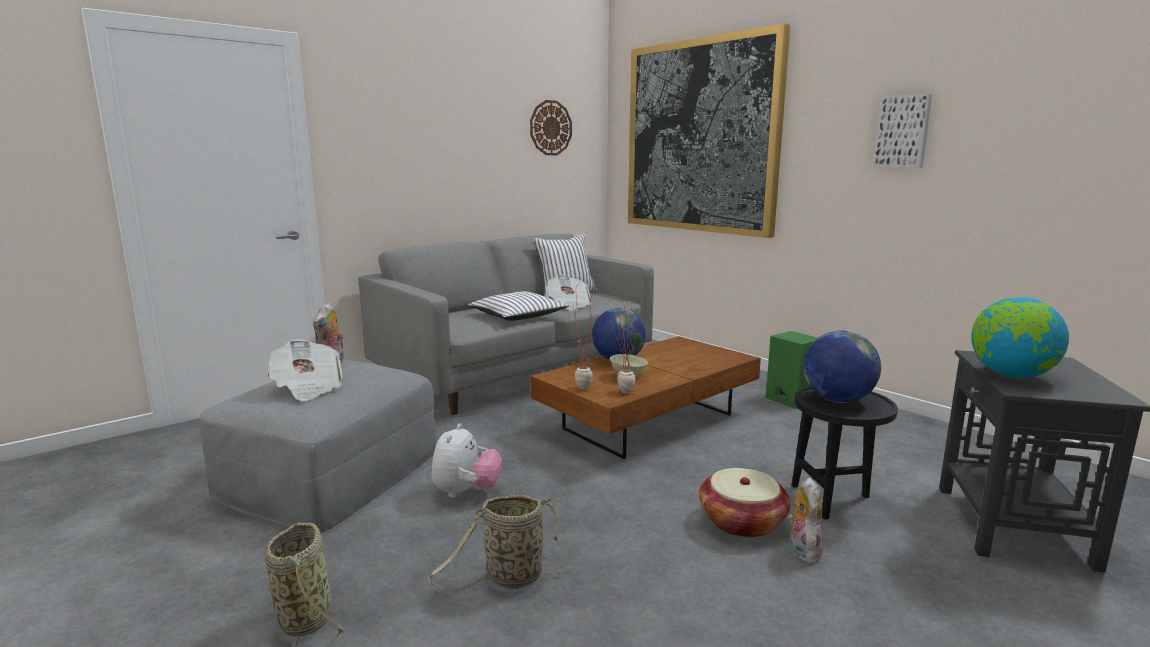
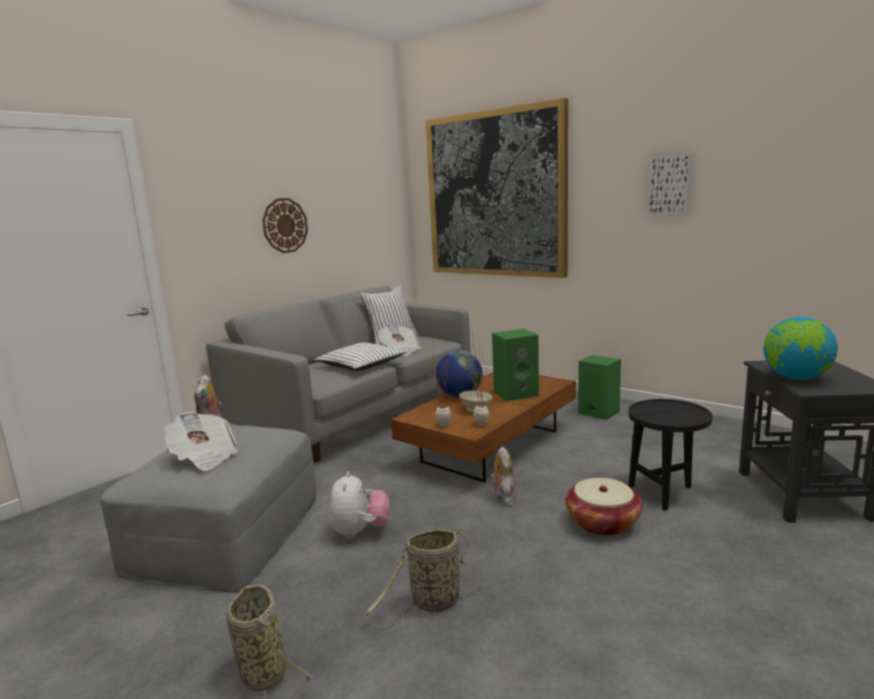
camera: 10 degrees left, 0 degrees up
wall clock [530,100,572,155] -> wall clock moved to [262,198,308,253]
plush toy [787,477,823,564] -> plush toy moved to [490,447,516,507]
globe [803,330,881,403] -> none
none -> green speaker [492,329,539,401]

